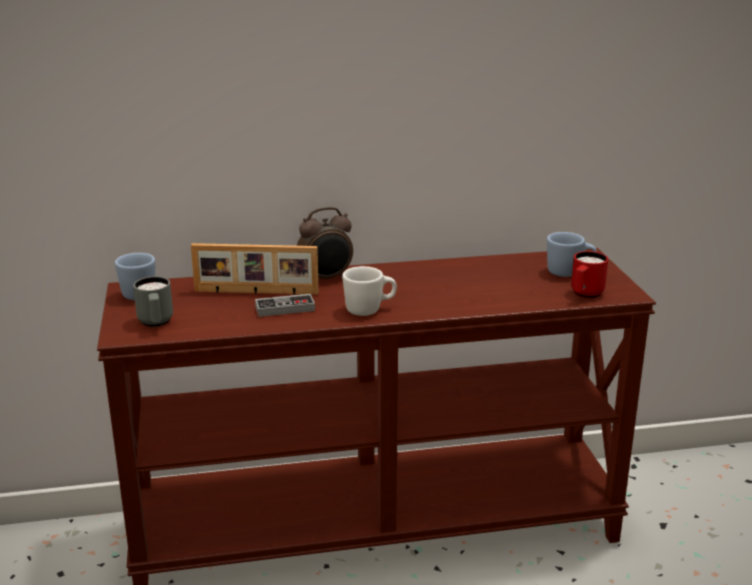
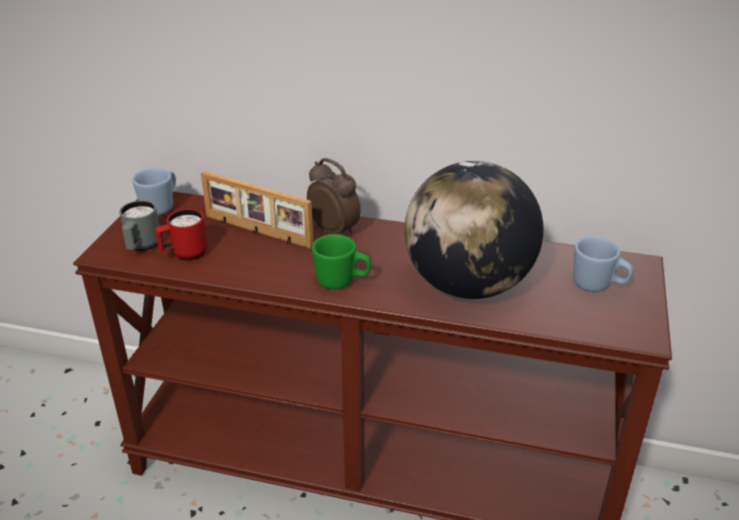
camera: 25 degrees right, 10 degrees up
game controller [255,294,315,317] -> none
alarm clock [297,207,353,279] -> alarm clock turned 135 degrees counterclockwise [307,158,361,235]
white mug [342,266,397,316] -> green mug [312,234,371,289]
red mug [571,251,608,298] -> red mug moved to [155,209,207,260]
none -> globe [404,161,544,299]

